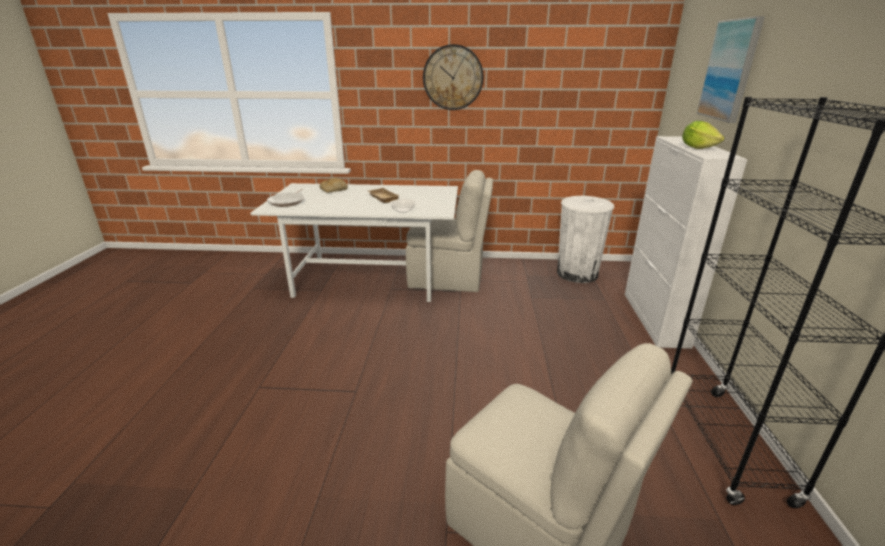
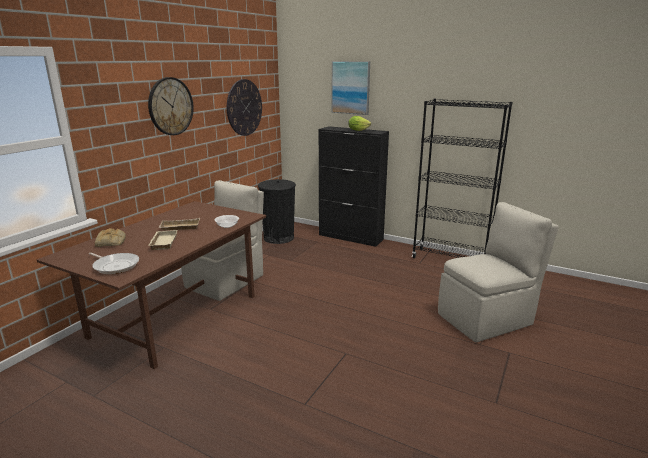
camera: 65 degrees left, 5 degrees down
white dining table [251,183,458,302] -> brown dining table [37,201,266,369]
white trash can [557,196,614,283] -> black trash can [258,179,296,244]
white cabinet [625,136,748,349] -> black cabinet [319,126,389,247]
none -> beige tray [148,230,177,250]
none -> wall clock [227,79,262,136]

